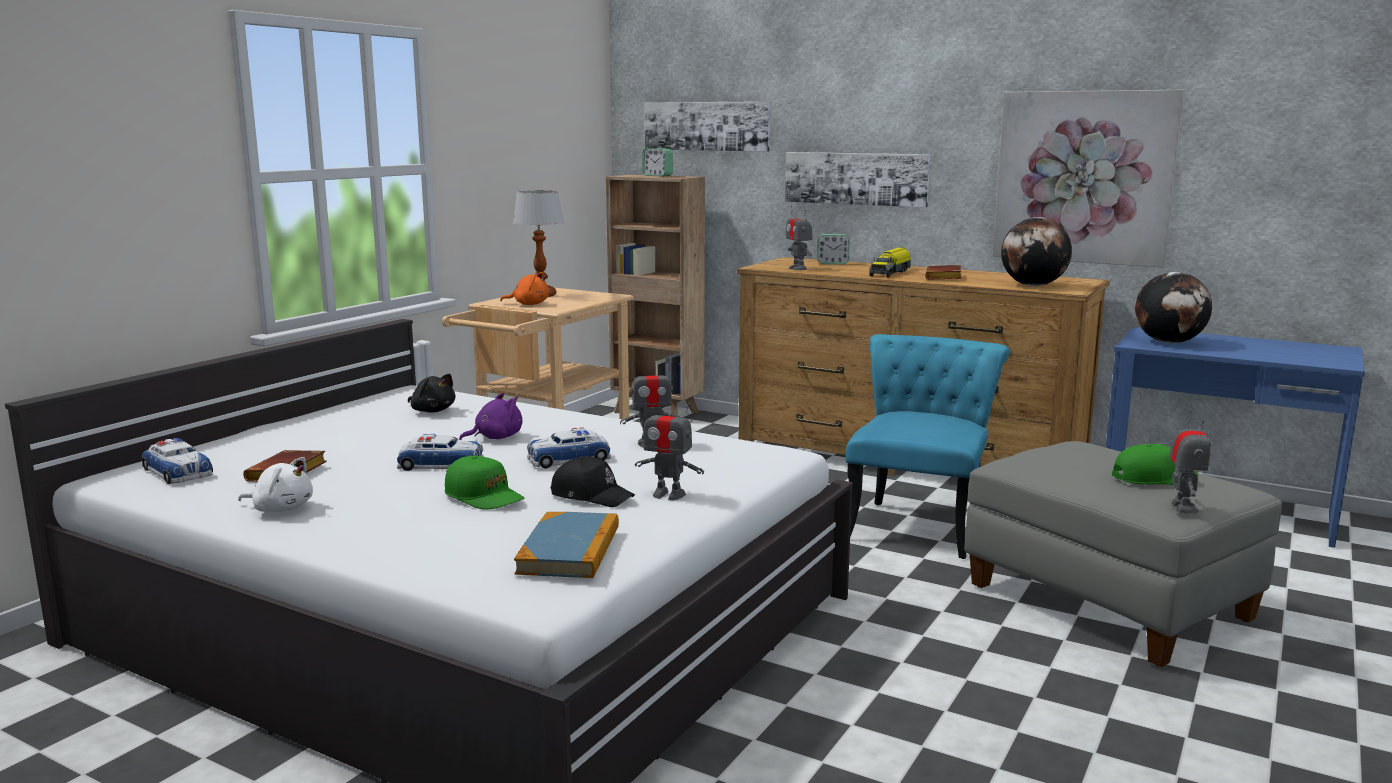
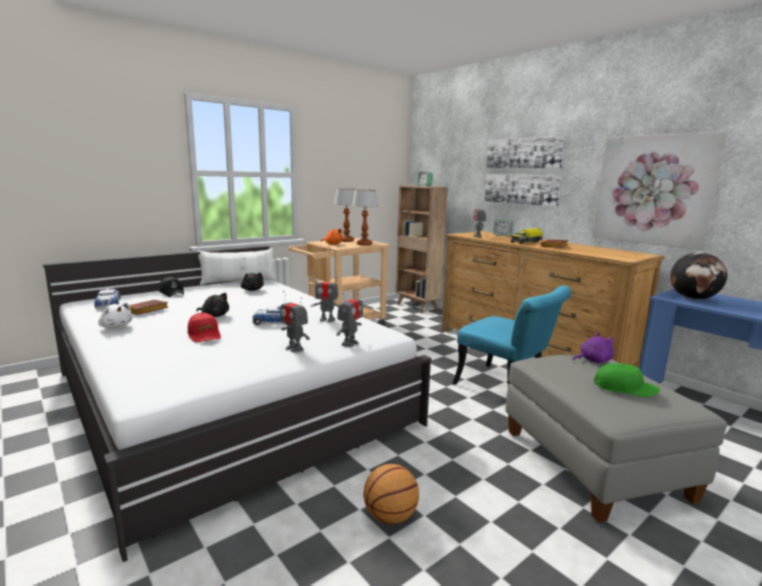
camera: 20 degrees right, 0 degrees up
toy car [397,434,484,471] -> black plush toy [197,293,229,317]
green cap [445,456,524,510] -> red cap [187,313,221,342]
purple plush toy [459,393,522,440] -> purple plush toy moved to [572,332,614,363]
book [514,512,619,578] -> none
black cap [551,456,635,507] -> black cap moved to [159,276,184,297]
picture [644,101,770,152] -> picture moved to [486,136,566,168]
turquoise chair [846,334,1010,559] -> turquoise chair turned 90 degrees clockwise [452,285,571,385]
globe [1001,217,1072,286] -> none
toy robot [1169,411,1211,514] -> toy robot moved to [336,289,363,347]
none -> white pillow [197,248,276,285]
none -> table lamp [352,190,378,246]
none -> basketball [363,464,419,525]

